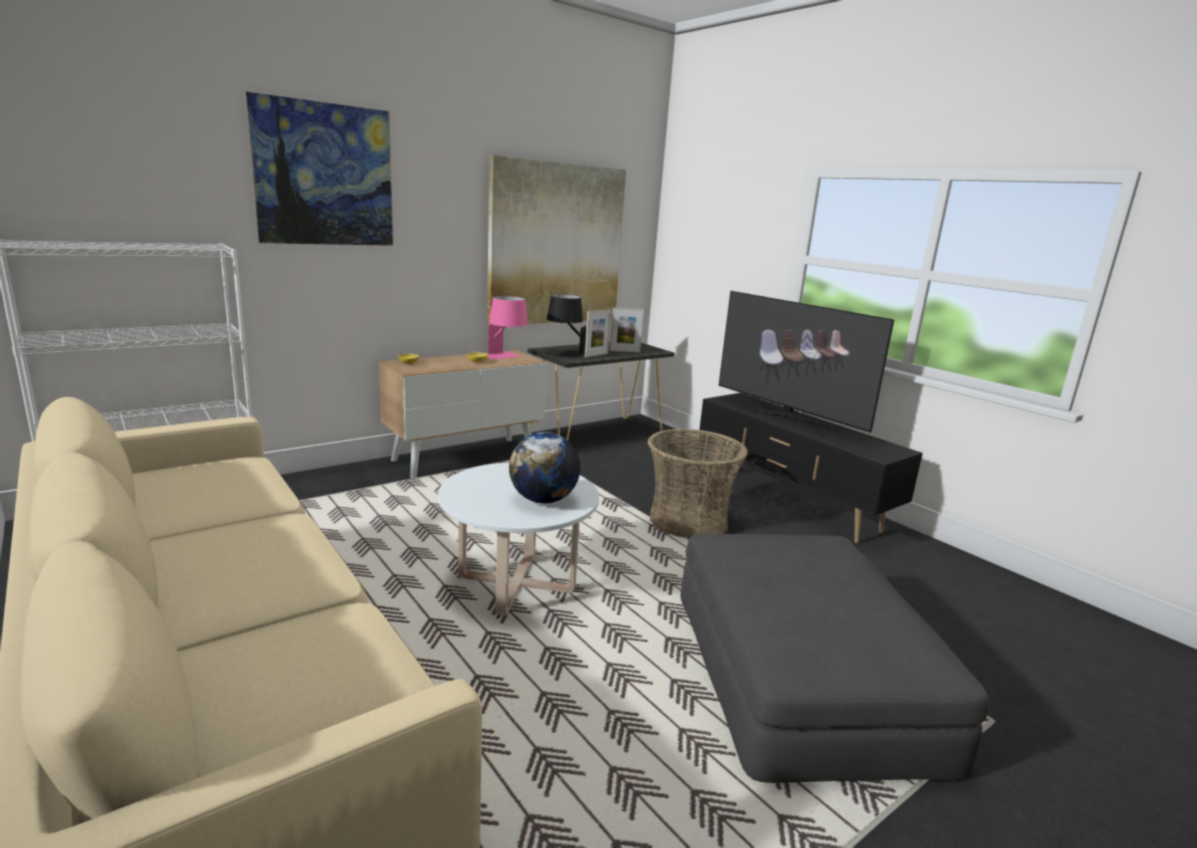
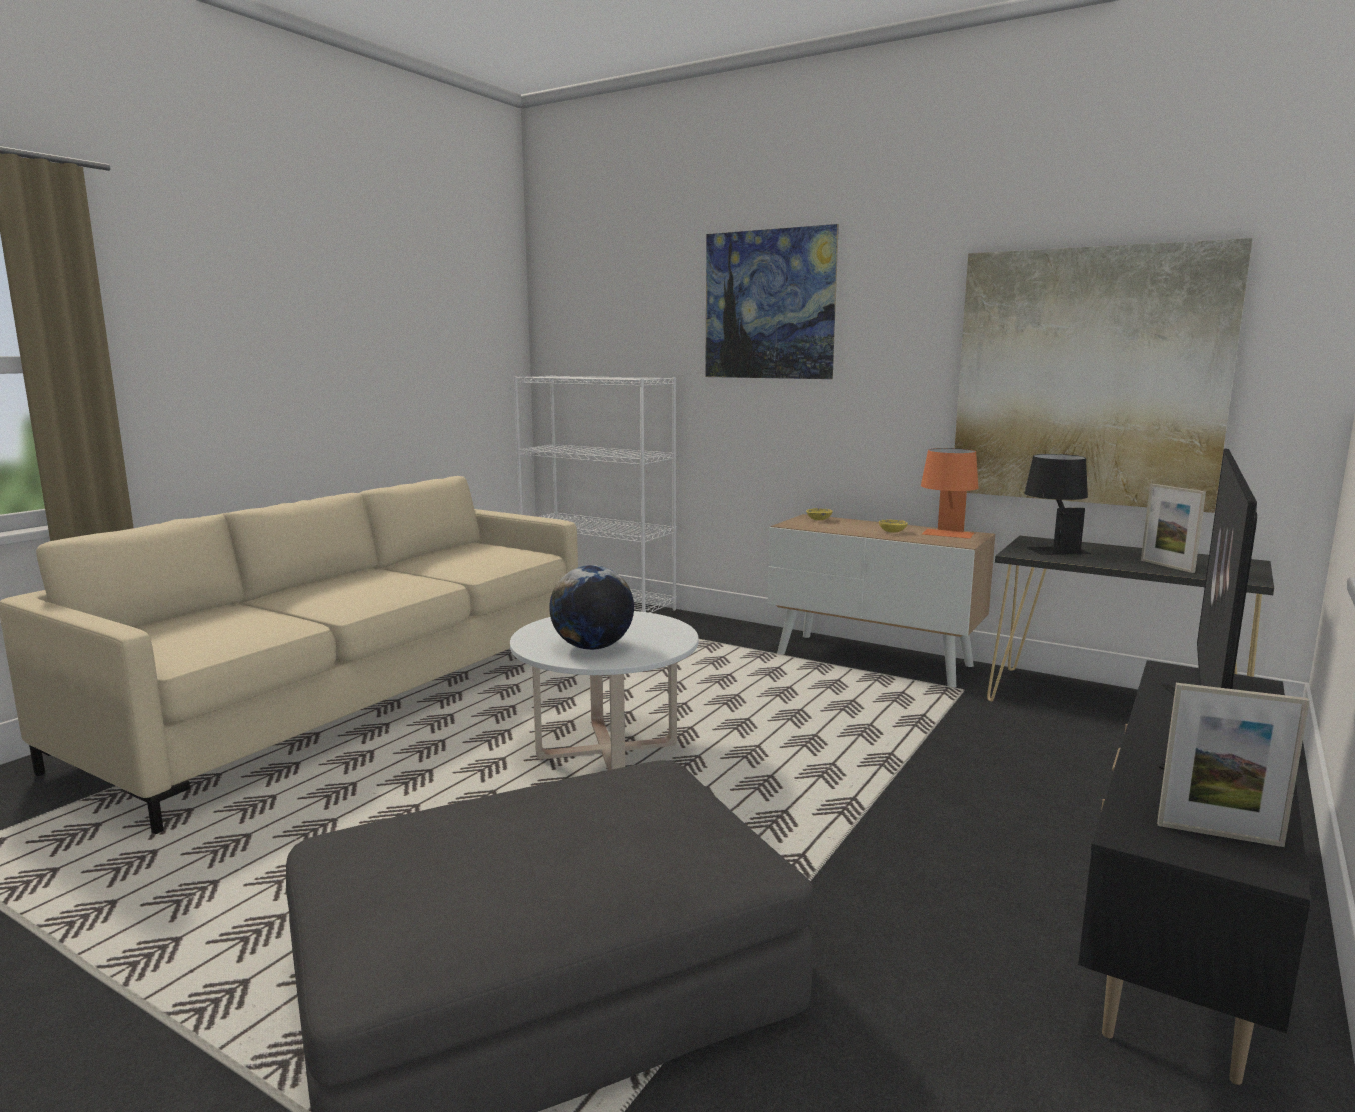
camera: 70 degrees right, 5 degrees down
pink table lamp [487,296,528,359] -> orange table lamp [921,448,979,539]
picture frame [585,309,611,357] -> picture frame moved to [1157,683,1309,847]
basket [647,429,748,539] -> none

